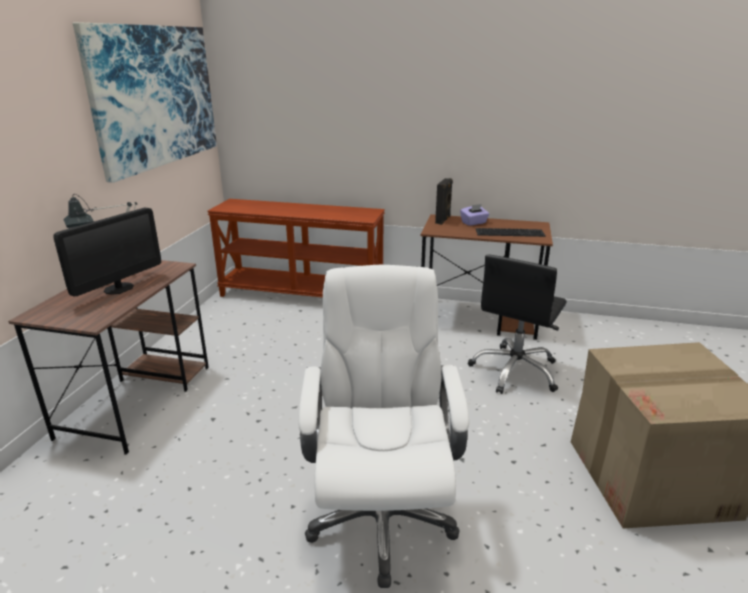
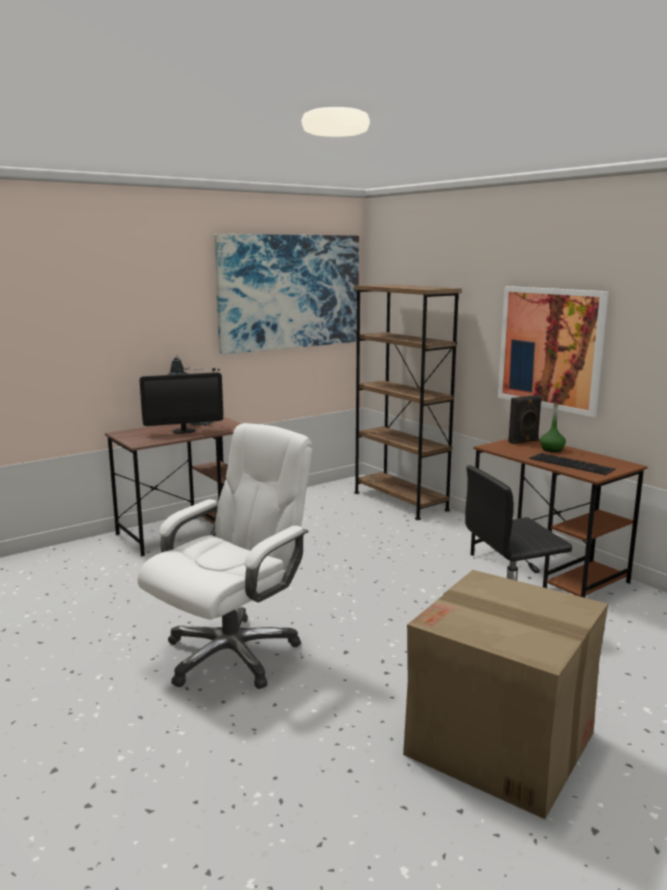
camera: 40 degrees right, 10 degrees down
brown console table [207,199,385,297] -> brown bookcase [354,284,462,520]
purple tissue box [460,204,489,226] -> green bottle [540,403,566,452]
none -> picture [498,286,609,417]

